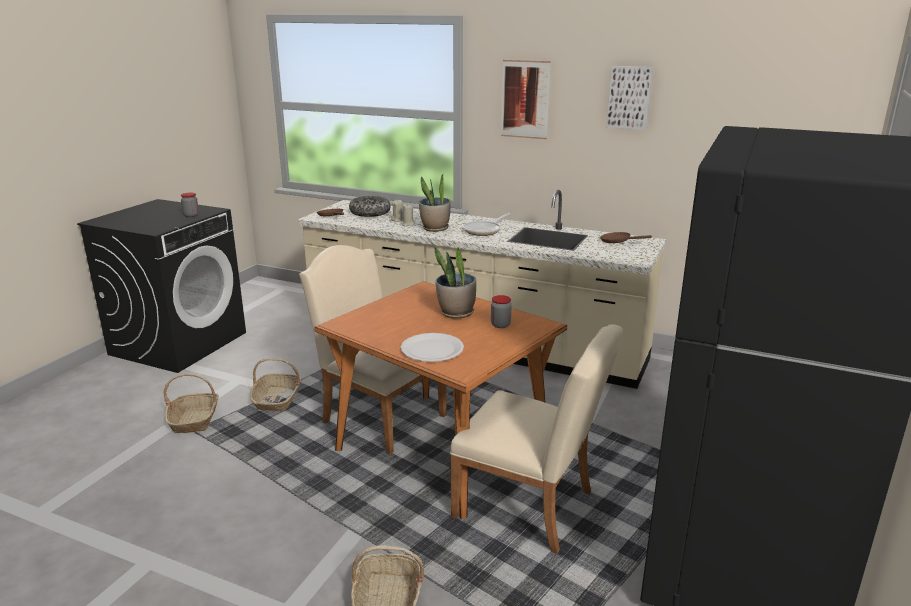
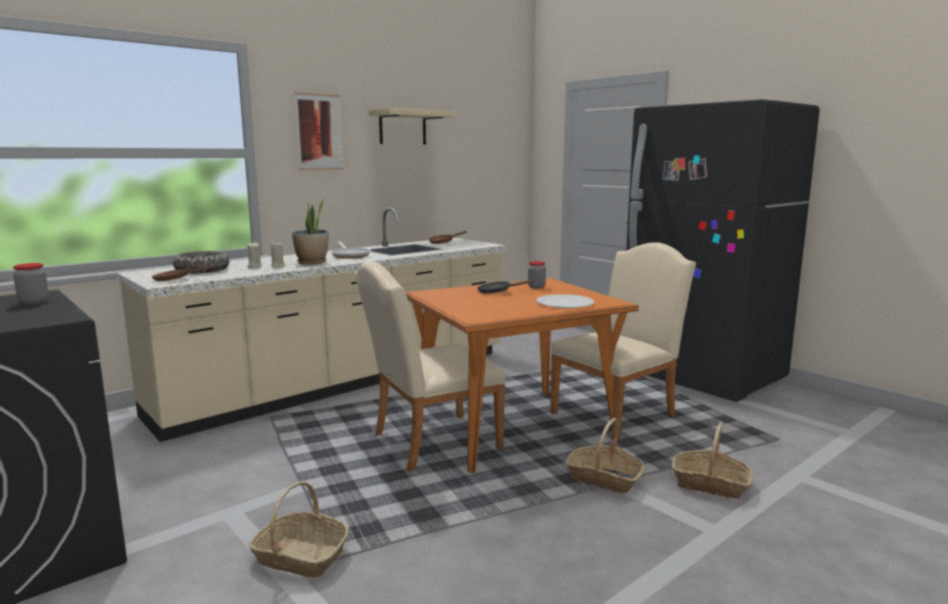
camera: 65 degrees left, 10 degrees down
basket [250,358,301,411] -> basket moved to [566,418,644,494]
potted plant [435,247,476,319] -> black frying pan [477,279,535,294]
picture [607,66,653,130] -> beige shelf [369,108,456,145]

